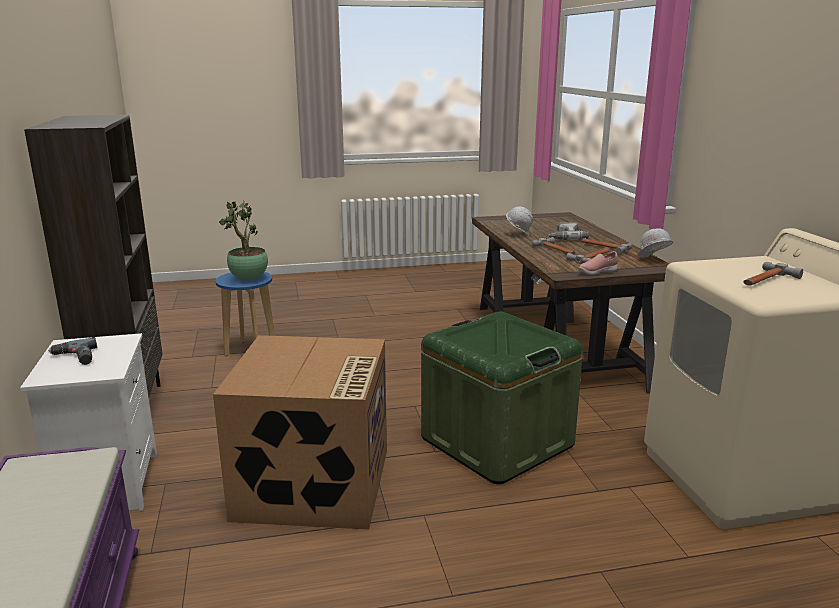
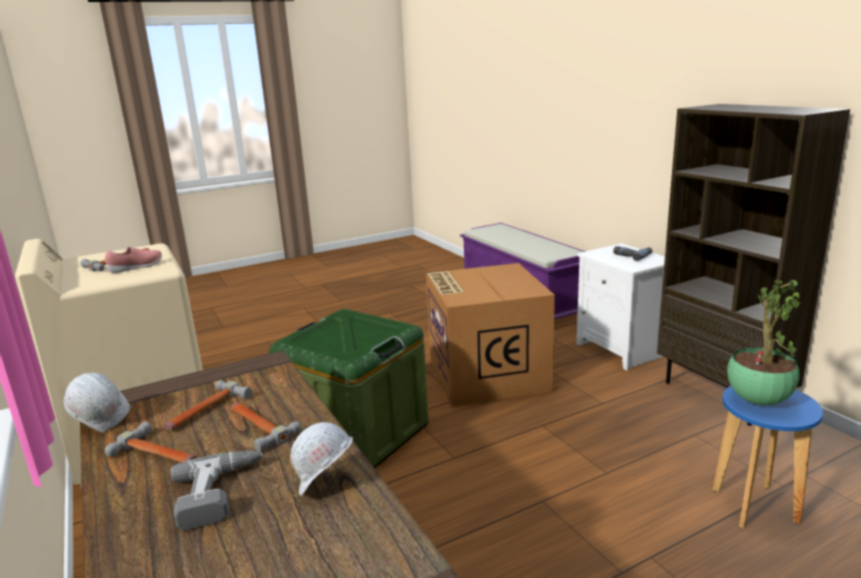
camera: 165 degrees right, 0 degrees up
pink shoe [578,251,618,275] -> pink shoe moved to [105,247,162,273]

